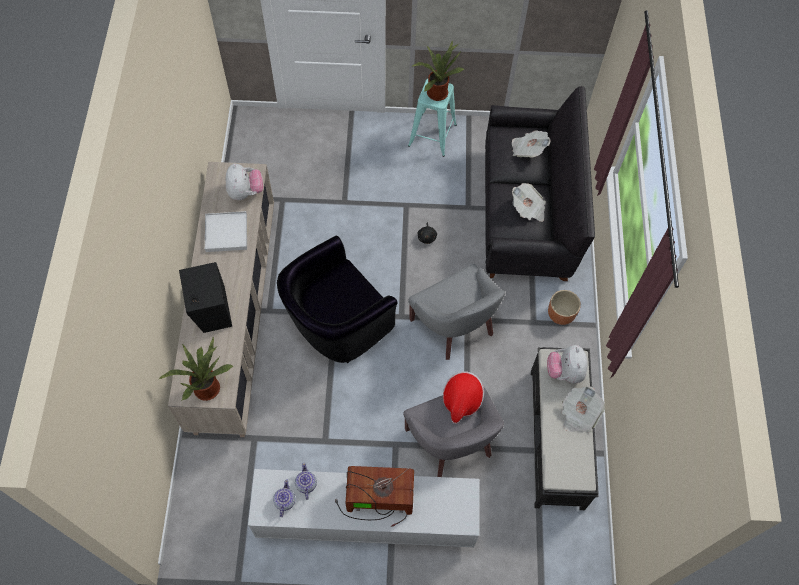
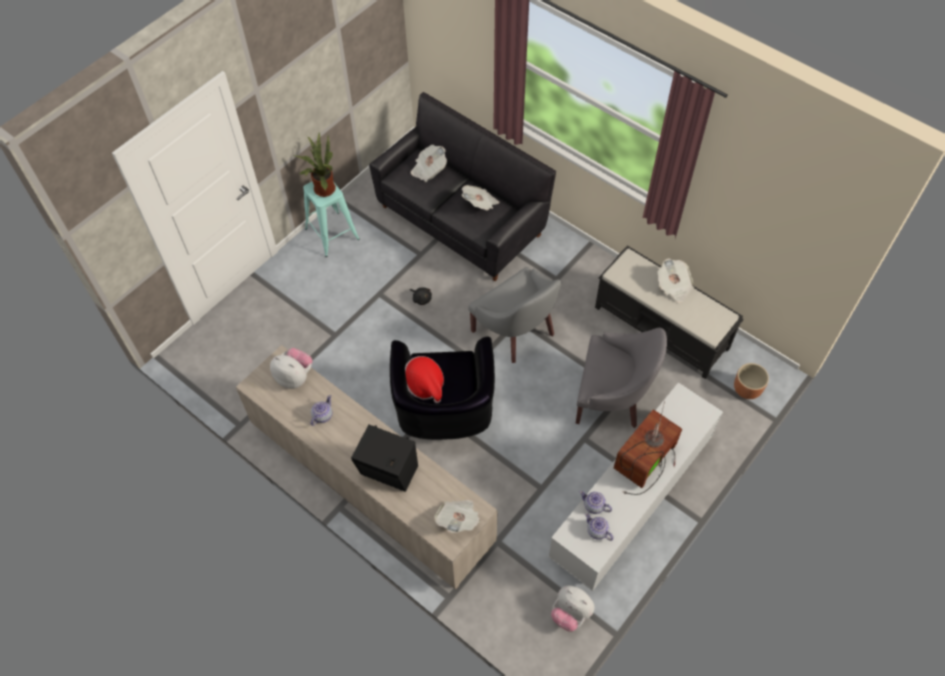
camera: 50 degrees left, 5 degrees down
potted plant [159,336,233,401] -> newspaper [434,500,480,533]
white tray [205,211,247,252] -> teapot [311,395,333,426]
grey armchair [408,264,505,360] -> grey armchair turned 45 degrees clockwise [468,267,561,363]
hat [443,371,484,424] -> hat moved to [405,356,444,403]
plush toy [547,345,588,383] -> plush toy moved to [551,585,595,632]
brown planter [548,290,581,325] -> brown planter moved to [734,363,769,399]

